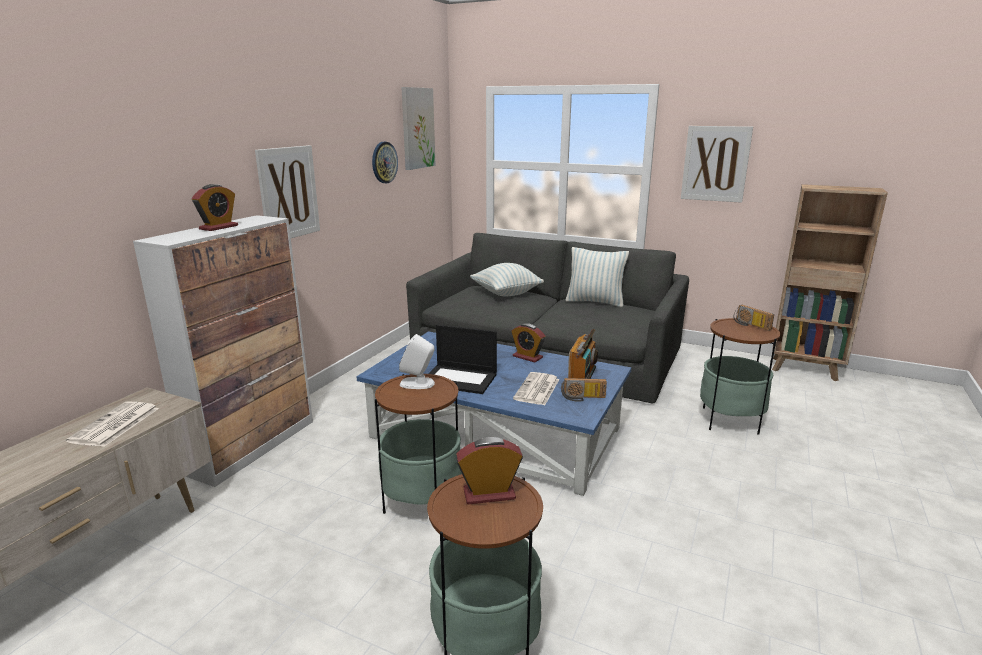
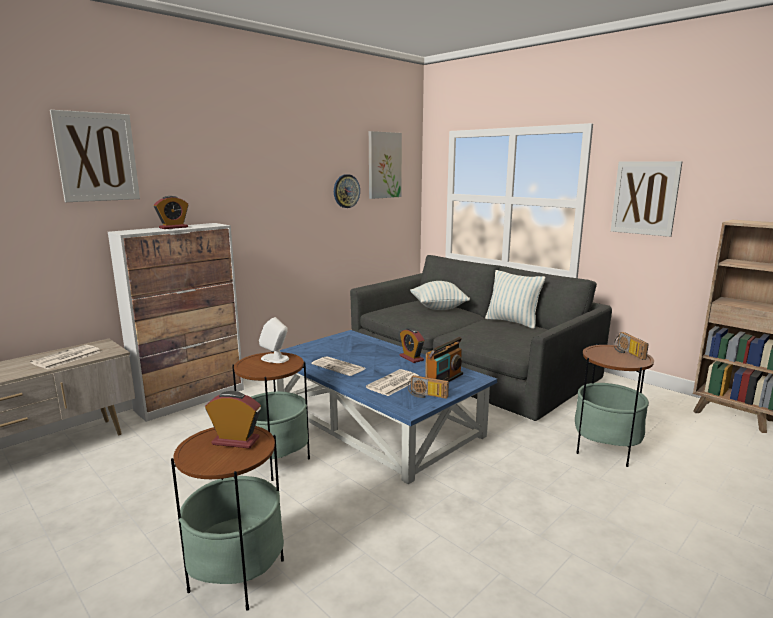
camera: 20 degrees right, 5 degrees down
picture [255,145,320,238] -> picture moved to [50,110,140,202]
laptop [429,324,497,394] -> newspaper [312,356,365,376]

